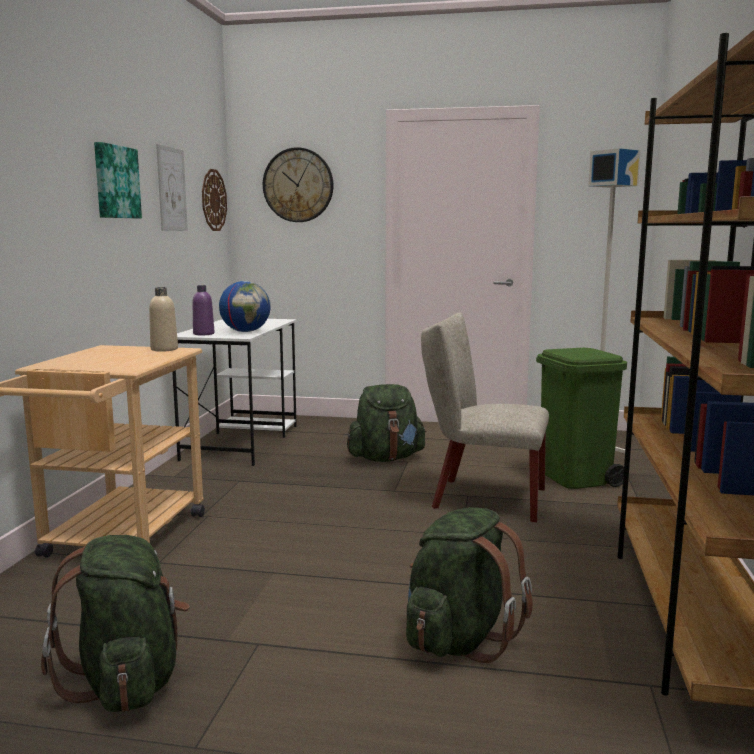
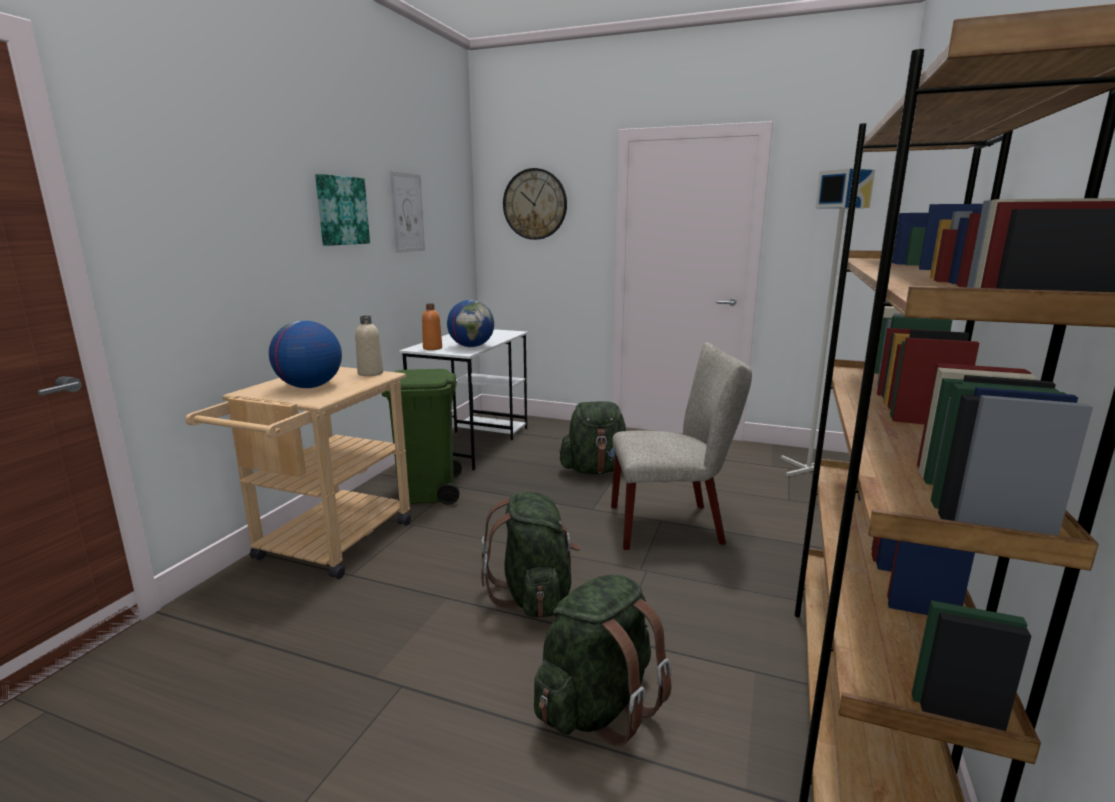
camera: 10 degrees right, 5 degrees up
green backpack [41,535,190,712] -> green backpack moved to [481,492,580,618]
purple bottle [193,285,214,335] -> orange bottle [422,304,442,350]
wall clock [202,169,227,231] -> none
beige chair [421,312,549,522] -> beige chair turned 150 degrees clockwise [611,342,752,550]
green trash can [536,348,627,489] -> green trash can moved to [382,369,462,505]
none -> globe [269,320,342,388]

